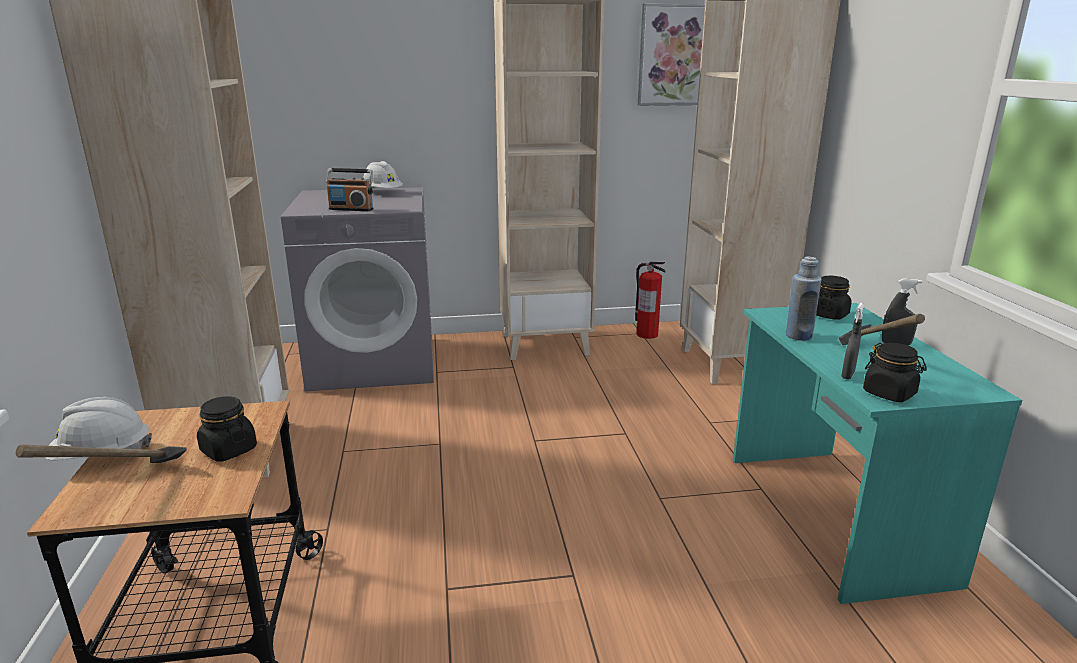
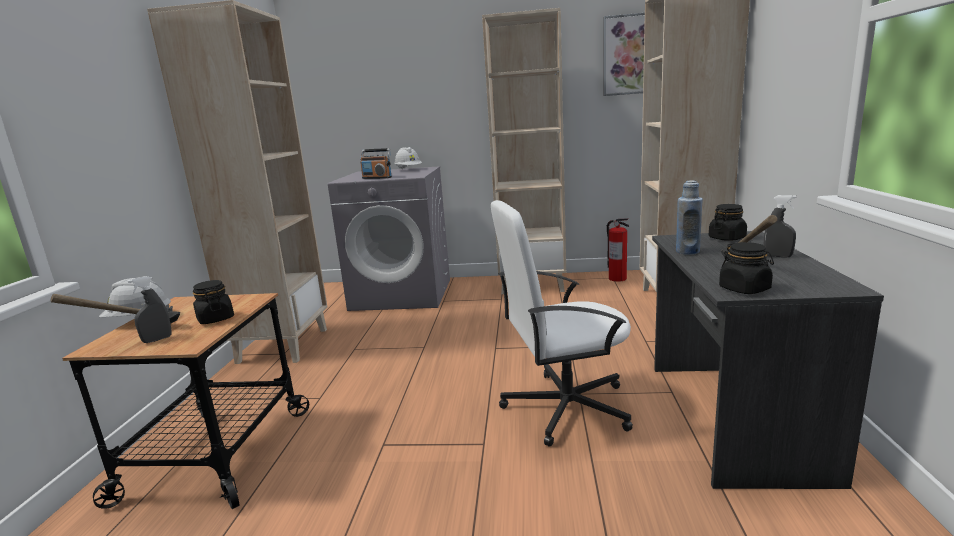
camera: 15 degrees right, 5 degrees down
turquoise desk [733,303,1022,604] -> grey desk [652,231,884,489]
grey spray bottle [841,303,864,379] -> grey spray bottle moved to [128,276,172,343]
none -> white office chair [491,200,633,447]

